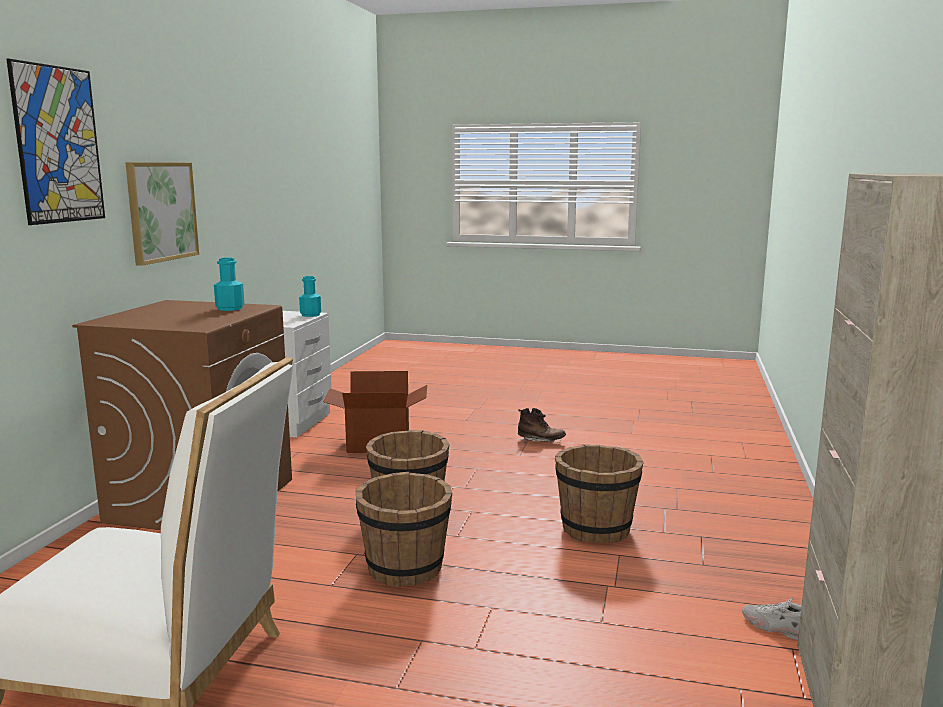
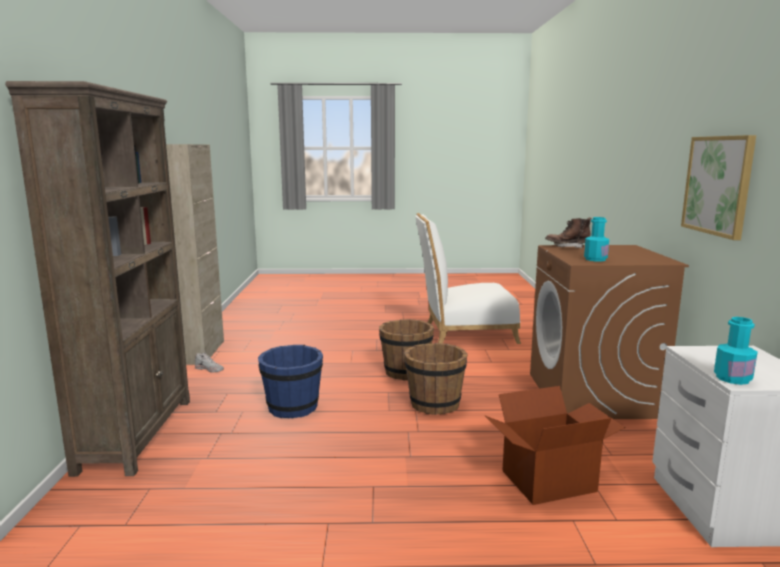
camera: 165 degrees right, 0 degrees up
picture [6,59,105,225] -> none
brown boot [518,408,566,442] -> brown boot moved to [545,218,592,248]
brown bucket [555,445,644,543] -> blue bucket [258,345,323,418]
none -> brown bookcase [5,81,190,477]

